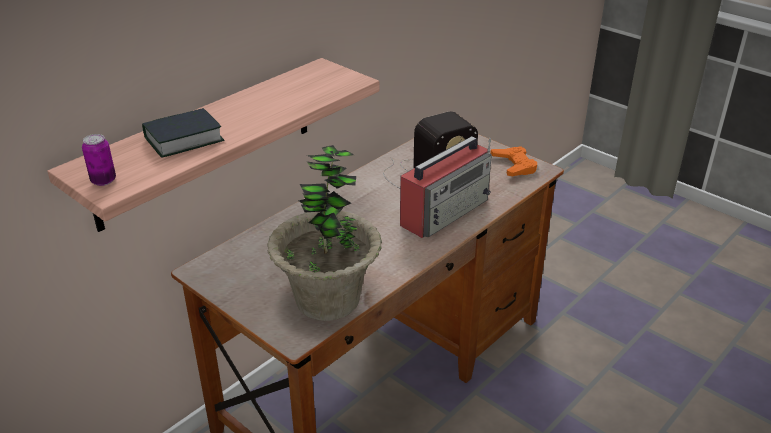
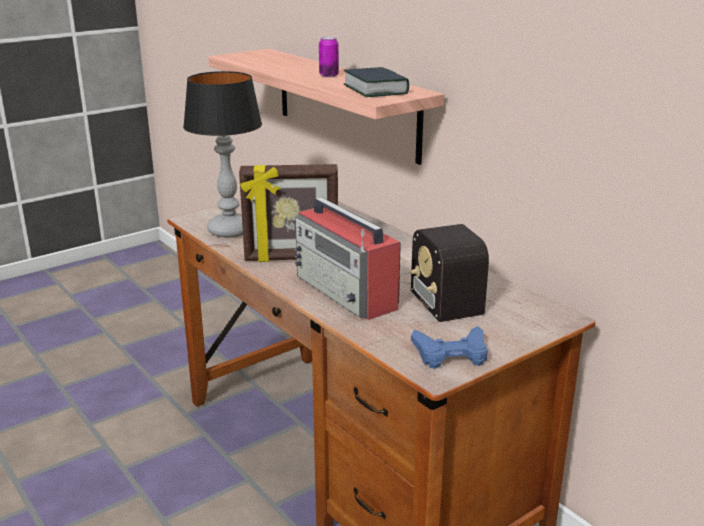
camera: 100 degrees right, 10 degrees down
can [82,134,116,186] -> can moved to [319,36,339,77]
book [142,108,225,158] -> book moved to [344,67,409,97]
potted plant [267,145,382,321] -> table lamp [183,71,262,238]
orange game controller [491,146,537,176] -> blue game controller [411,326,488,369]
none -> picture frame [239,164,338,262]

